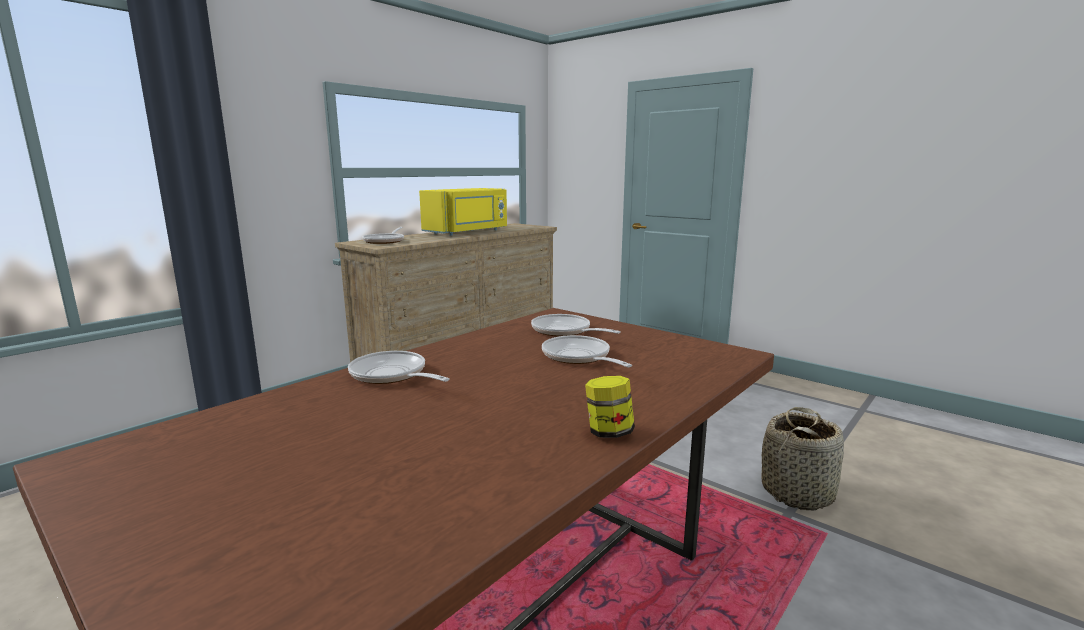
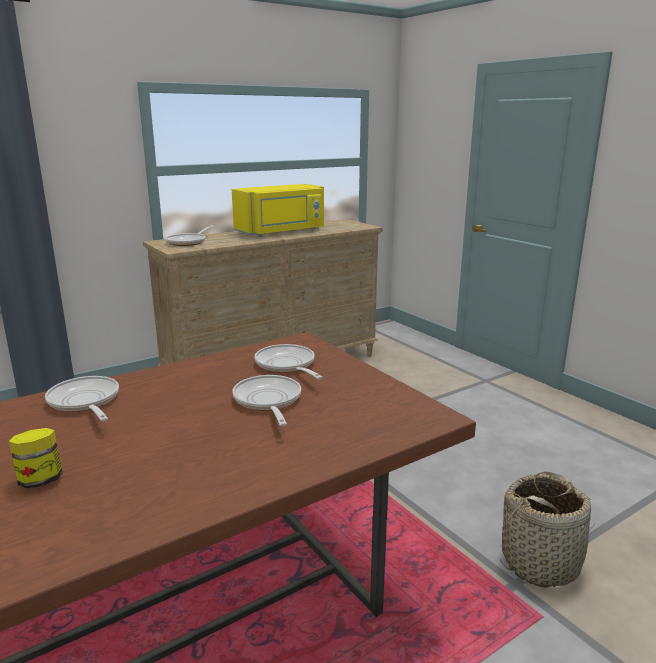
camera: 15 degrees right, 5 degrees up
jar [585,376,635,438] -> jar moved to [9,428,63,488]

